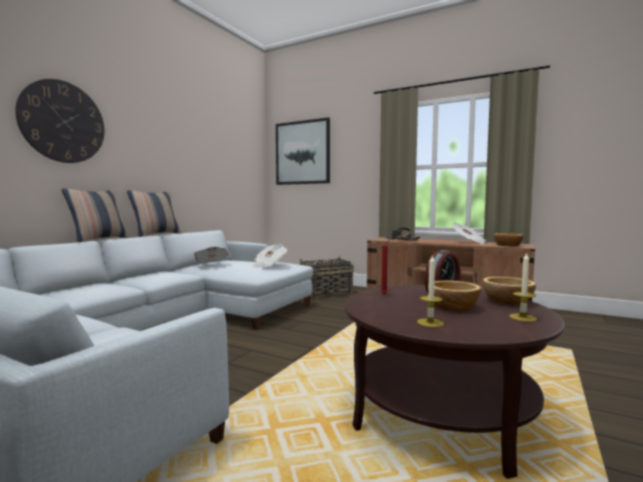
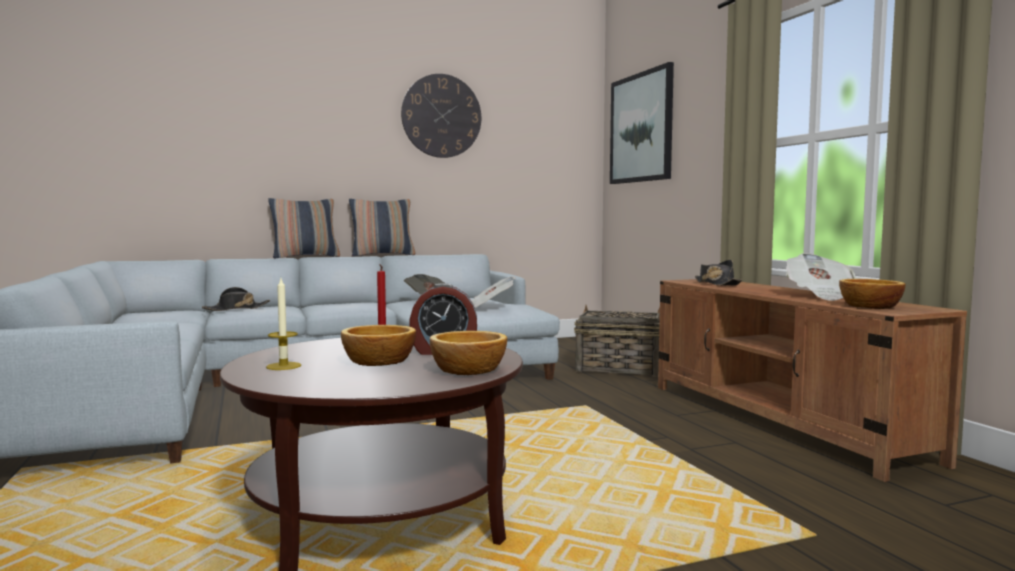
camera: 40 degrees right, 0 degrees up
wall clock [15,79,105,163] -> wall clock moved to [401,74,481,158]
candle [509,252,537,322] -> none
none -> black hat [202,287,270,311]

